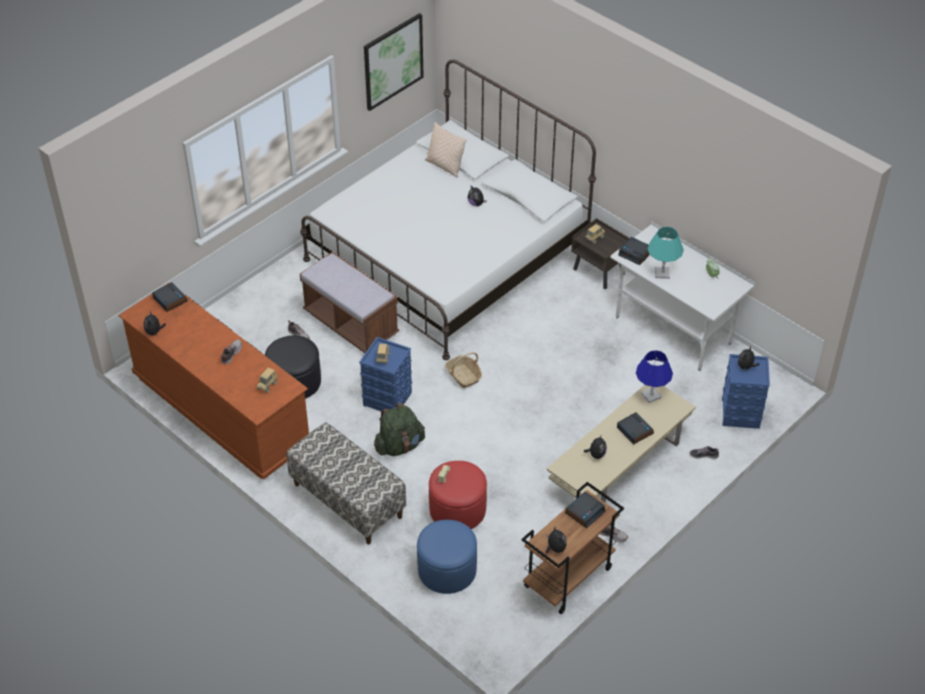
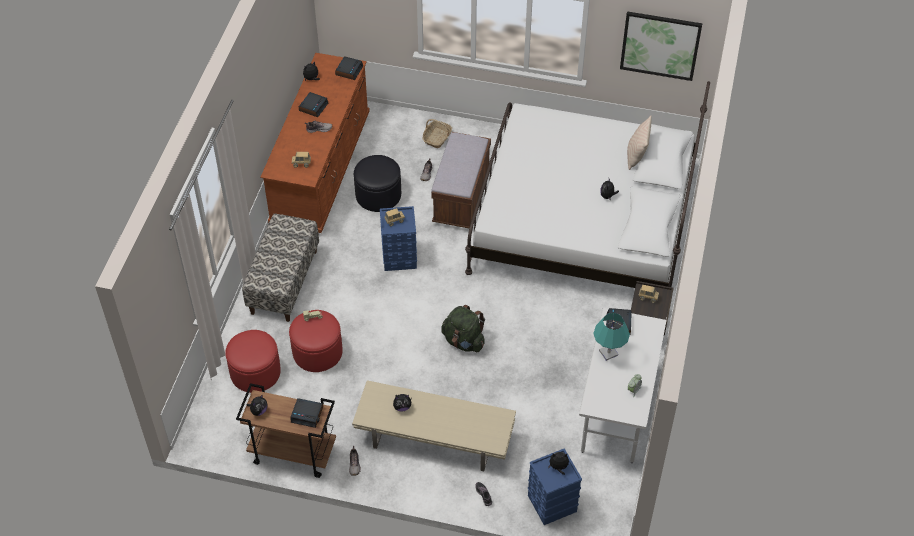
camera: 60 degrees right, 5 degrees up
green backpack [374,403,425,456] -> green backpack moved to [441,305,485,352]
blue ottoman [417,520,477,594] -> red ottoman [225,330,281,393]
basket [445,352,482,388] -> basket moved to [423,119,452,148]
alarm clock [617,412,654,444] -> alarm clock moved to [299,92,328,117]
blue table lamp [636,350,673,403] -> none

